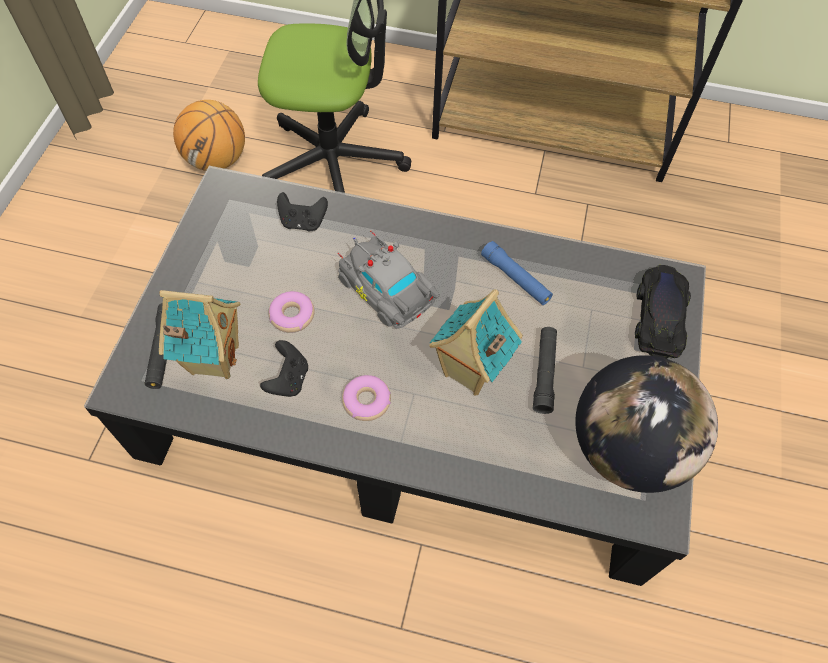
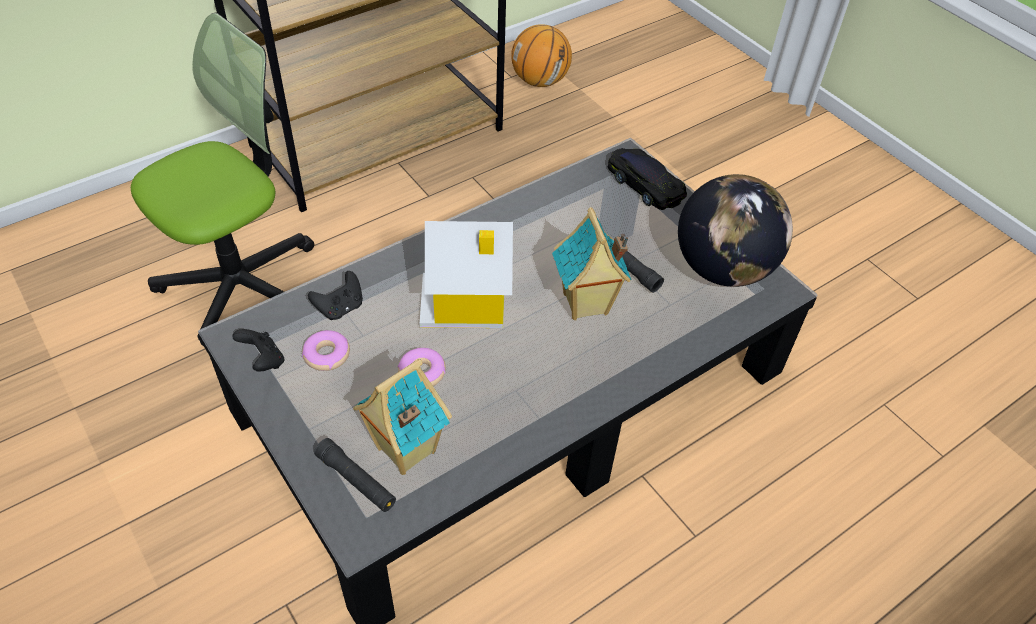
camera: 50 degrees left, 10 degrees down
basketball [173,100,245,171] -> basketball moved to [511,24,572,87]
black game controller [260,340,308,397] -> black game controller moved to [232,329,285,372]
grey toy car [337,230,440,329] -> toy house [420,221,513,328]
donut [342,375,391,421] -> donut moved to [302,330,350,371]
blue flashlight [481,241,553,305] -> none

